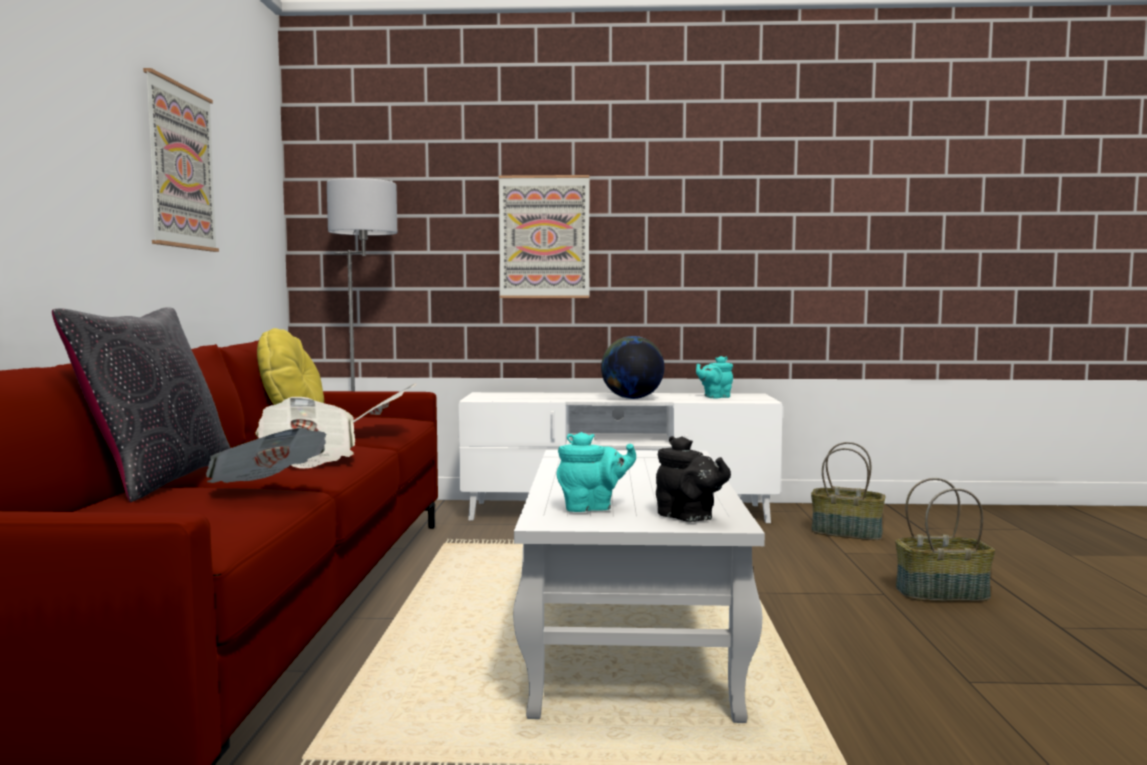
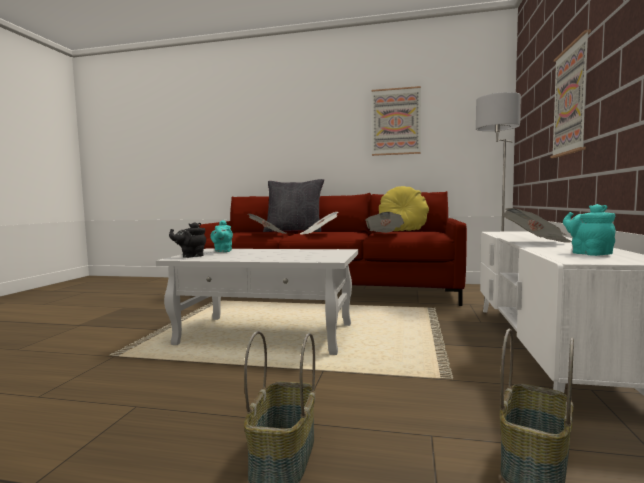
camera: 100 degrees right, 0 degrees up
globe [601,336,664,399] -> newspaper [502,208,572,242]

